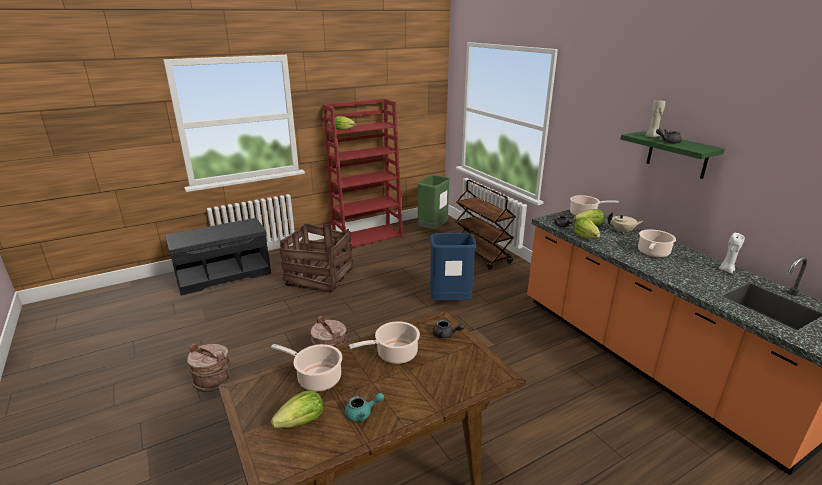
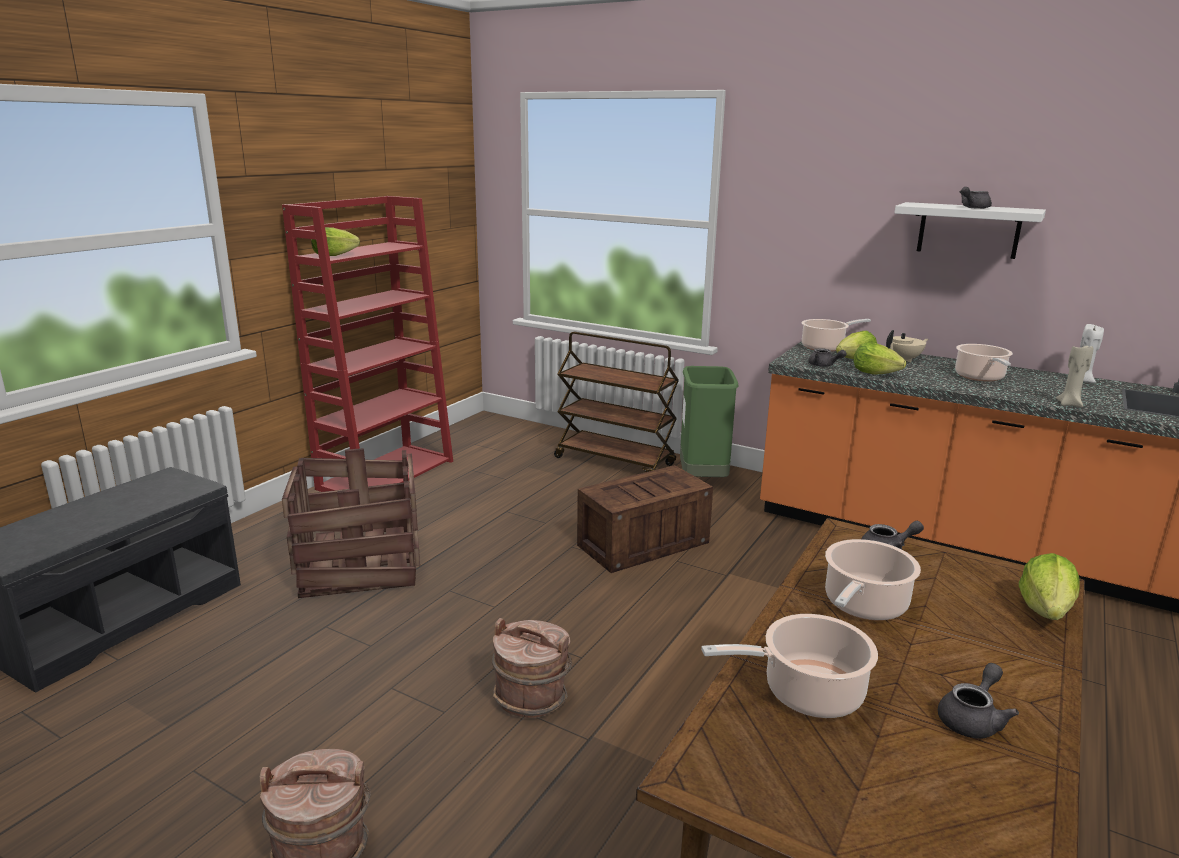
camera: 30 degrees left, 5 degrees down
lettuce [271,391,323,428] -> lettuce moved to [1019,553,1079,620]
turquoise teapot [345,393,384,422] -> grey teapot [938,663,1019,739]
green trash can [417,175,450,230] -> green trash can moved to [680,366,739,477]
blue trash can [430,233,476,301] -> crate [577,465,713,573]
green shelf [620,131,725,179] -> white shelf [895,202,1046,259]
beige candle [645,101,665,138] -> beige candle moved to [1056,343,1093,408]

